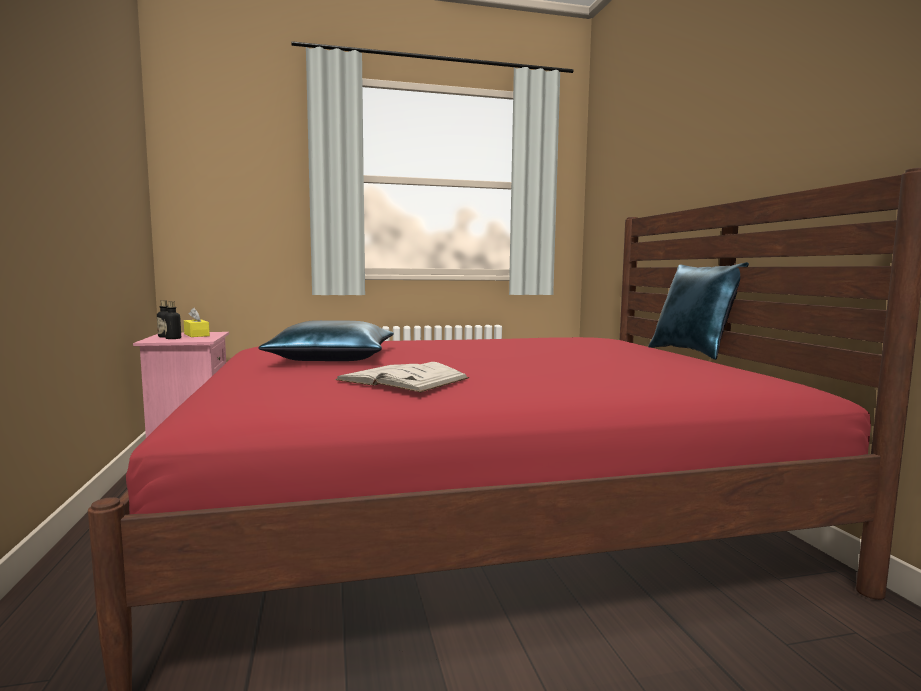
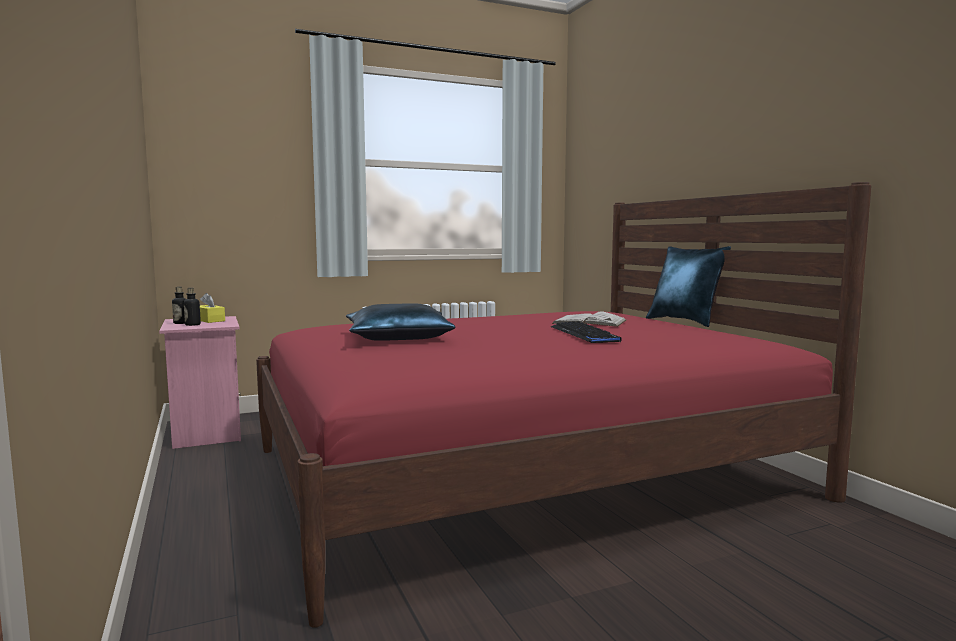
camera: 10 degrees left, 0 degrees up
white book [335,362,469,392] -> white book moved to [552,311,626,327]
none -> keyboard [551,321,622,343]

